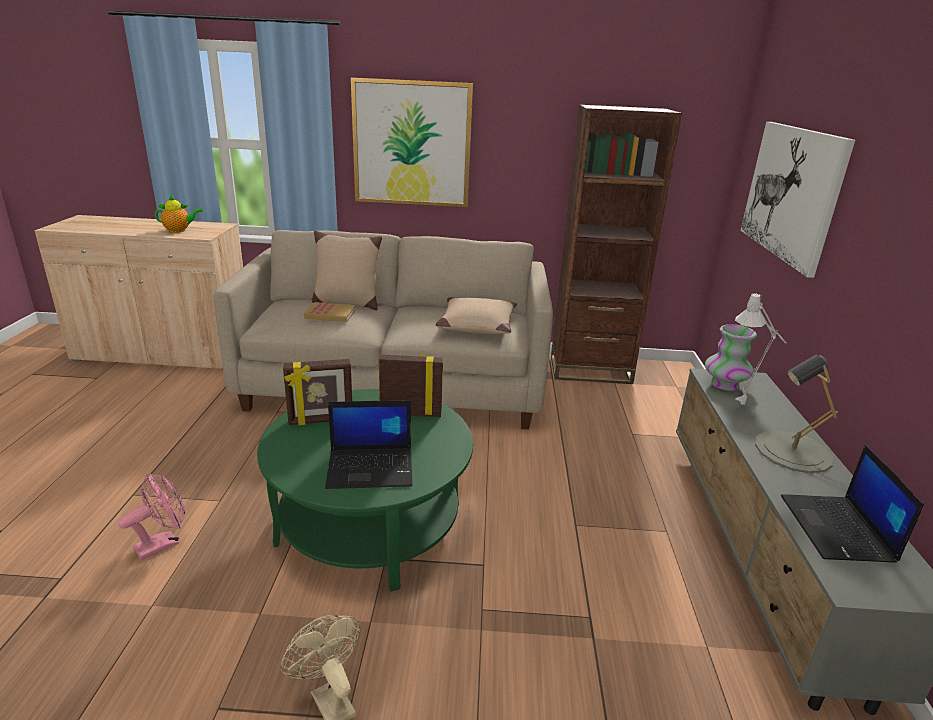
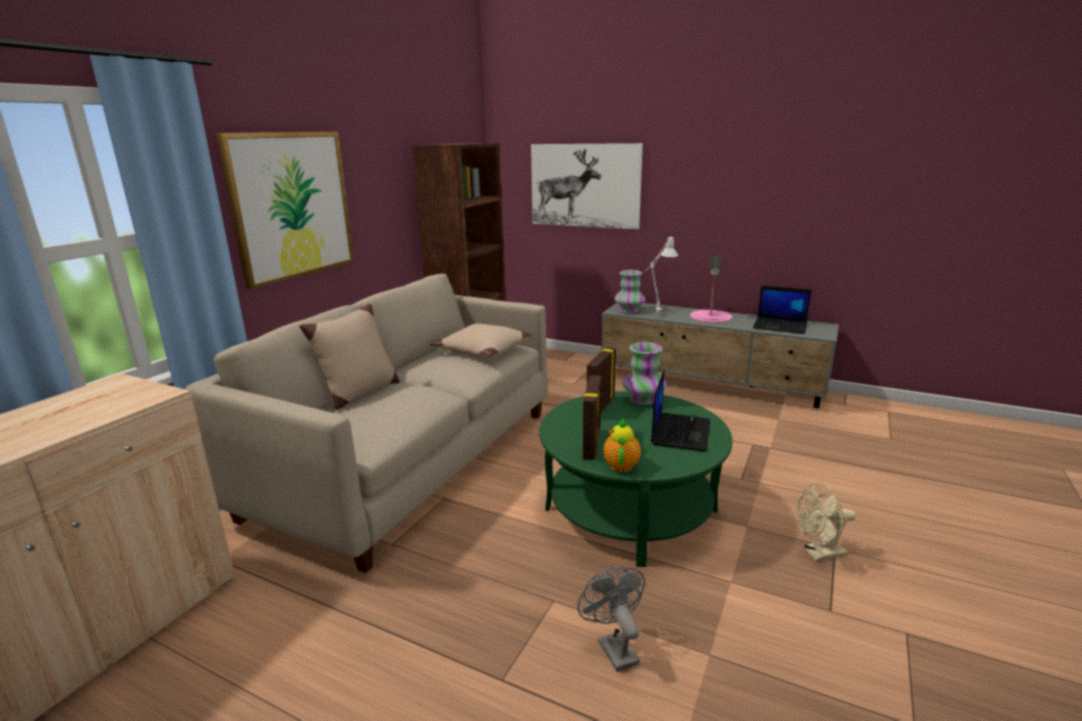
camera: 65 degrees left, 5 degrees down
pink fan [118,473,185,560] -> grey fan [578,567,645,672]
teapot [155,195,203,233] -> teapot moved to [603,418,641,473]
book [304,302,356,322] -> none
grey table lamp [755,355,838,473] -> pink table lamp [690,256,732,323]
none -> vase [622,342,667,405]

